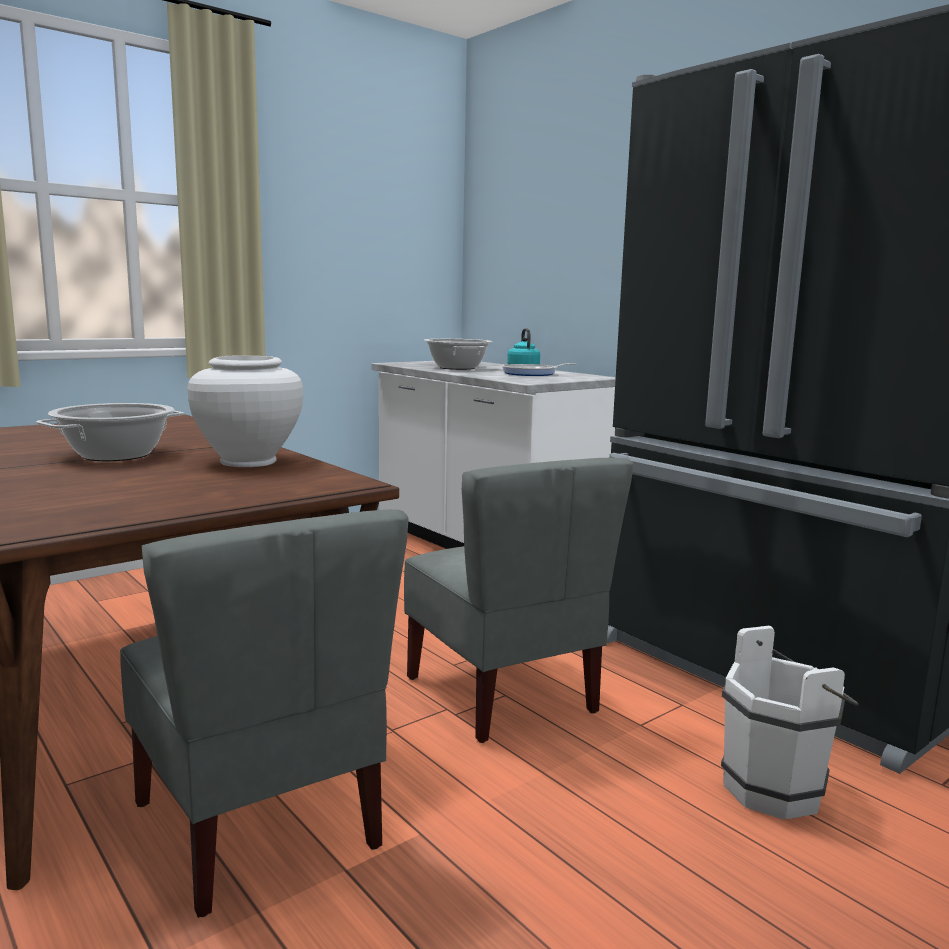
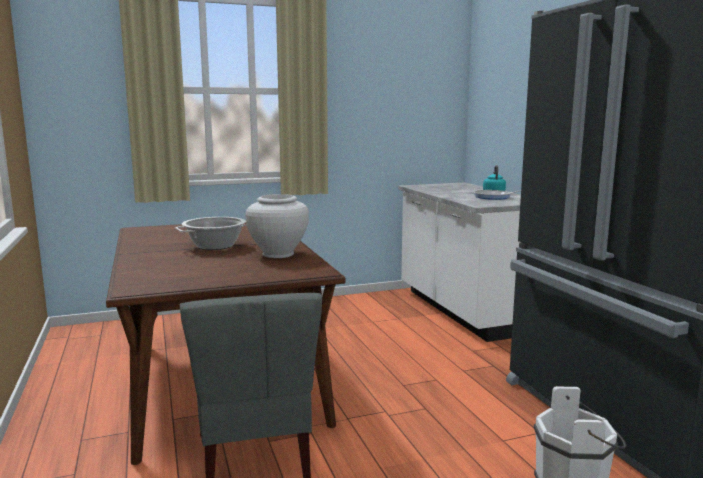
camera: 20 degrees right, 0 degrees up
grey chair [404,458,634,743] -> none
cooking pot [424,339,492,370] -> none

